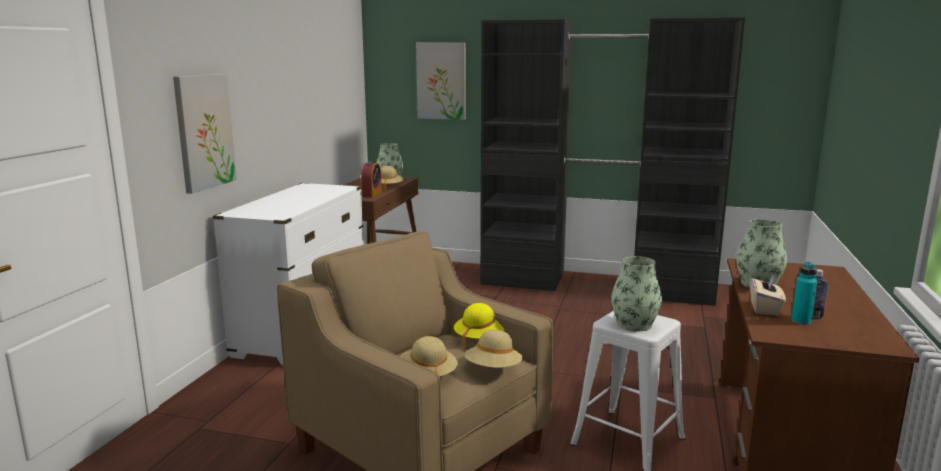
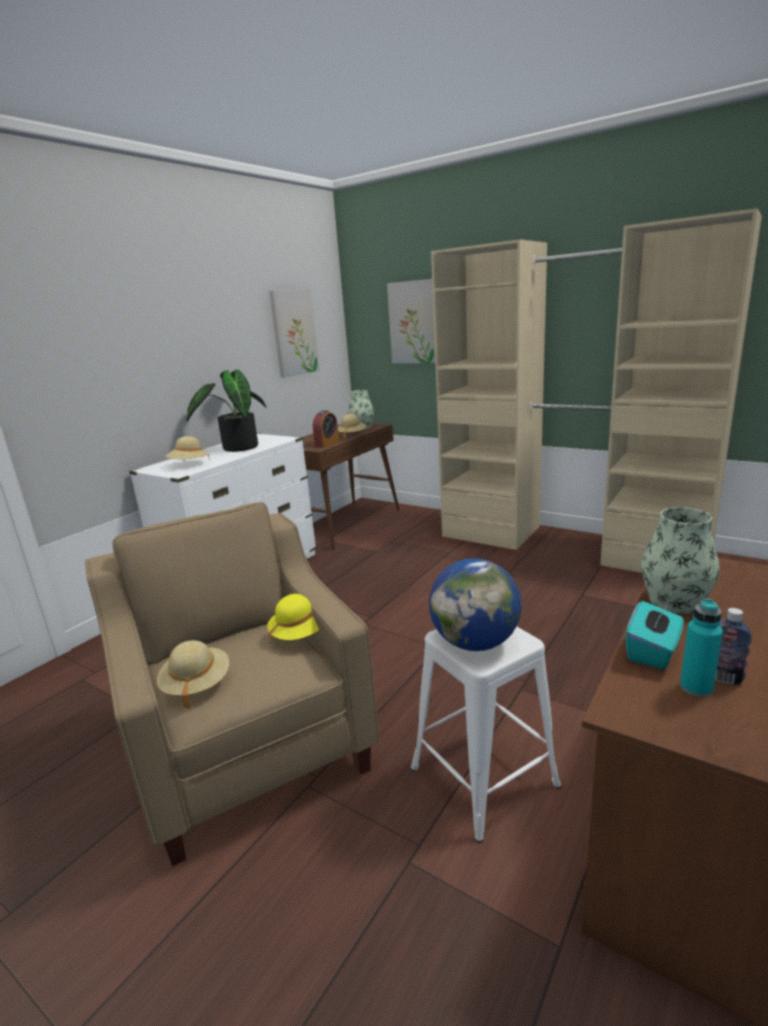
camera: 20 degrees right, 5 degrees up
picture [173,74,237,194] -> picture moved to [269,289,319,378]
beige hat [464,329,523,368] -> beige hat moved to [166,436,210,461]
black wardrobe [480,18,745,306] -> beige wardrobe [431,208,762,573]
vase [611,256,662,331] -> globe [429,558,521,651]
beige tissue box [750,274,786,315] -> turquoise tissue box [626,601,684,670]
none -> potted plant [186,370,267,452]

